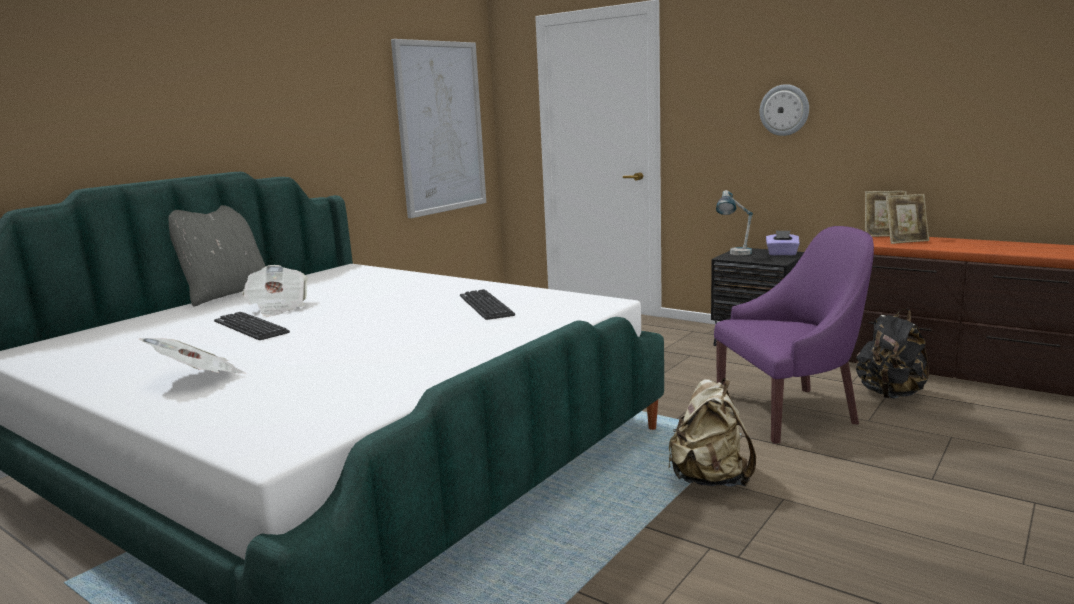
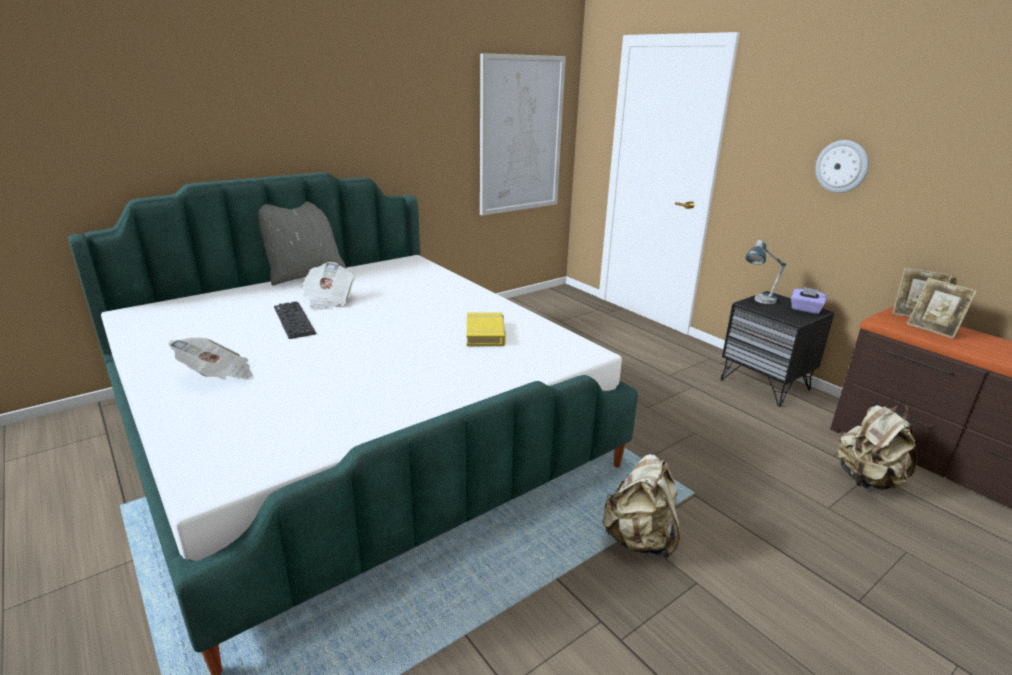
camera: 15 degrees right, 10 degrees up
keyboard [460,289,515,320] -> yellow book [467,313,506,346]
purple armchair [714,226,874,444] -> none
black backpack [856,308,929,399] -> beige backpack [838,405,917,490]
picture frame [886,194,929,244] -> picture frame turned 45 degrees clockwise [907,278,977,339]

